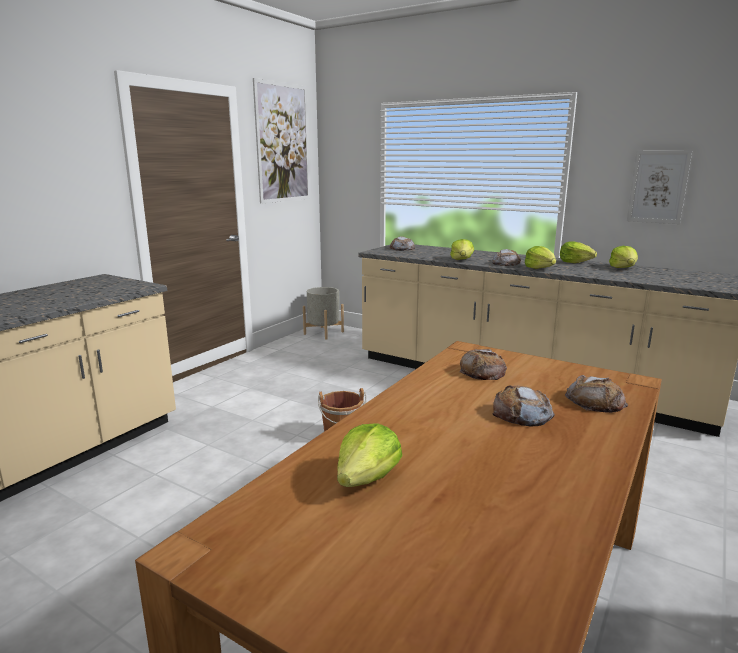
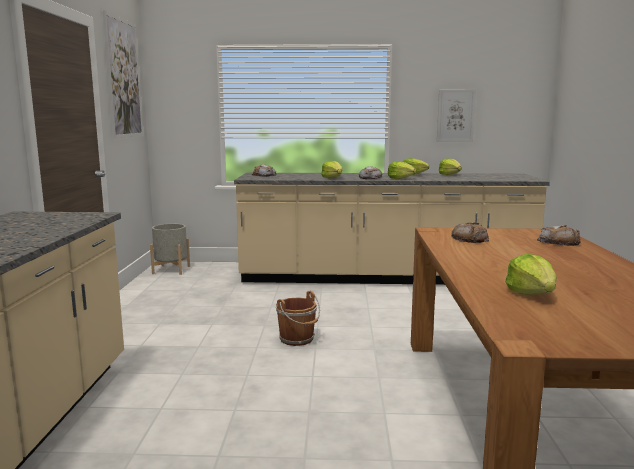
camera: 30 degrees left, 5 degrees down
bread [492,385,555,426] -> none

